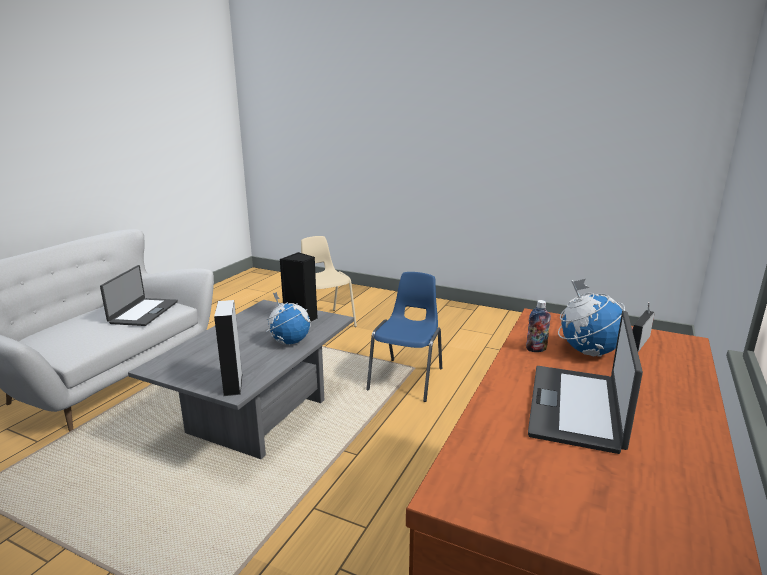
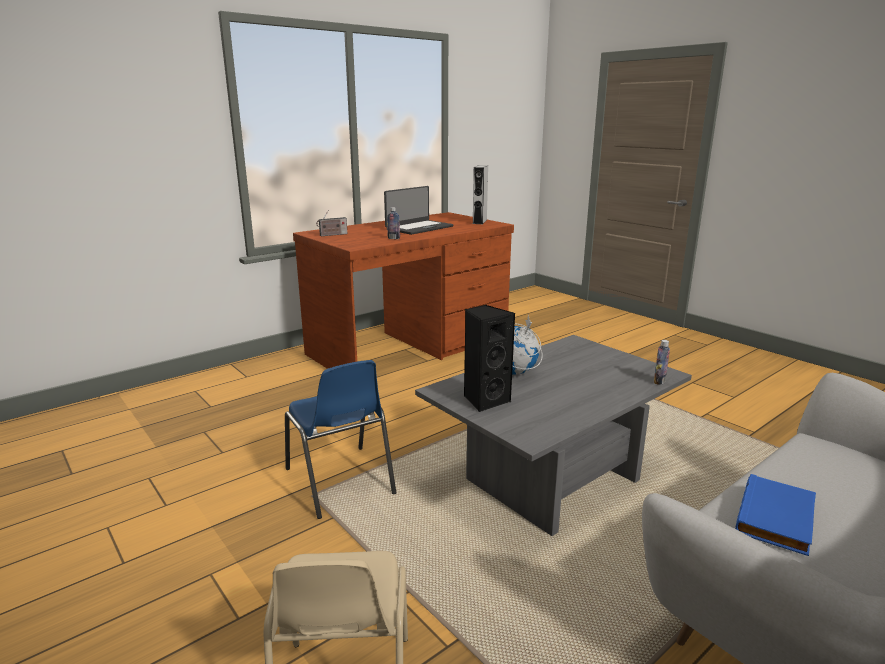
camera: 155 degrees left, 0 degrees up
laptop [100,265,178,326] -> blue book [735,474,816,556]
grey speaker [214,300,242,396] -> grey speaker moved to [473,165,488,224]
blue chair [366,272,442,402] -> blue chair turned 75 degrees counterclockwise [285,360,396,519]
globe [558,279,625,357] -> none
none -> bottle [654,340,670,385]

